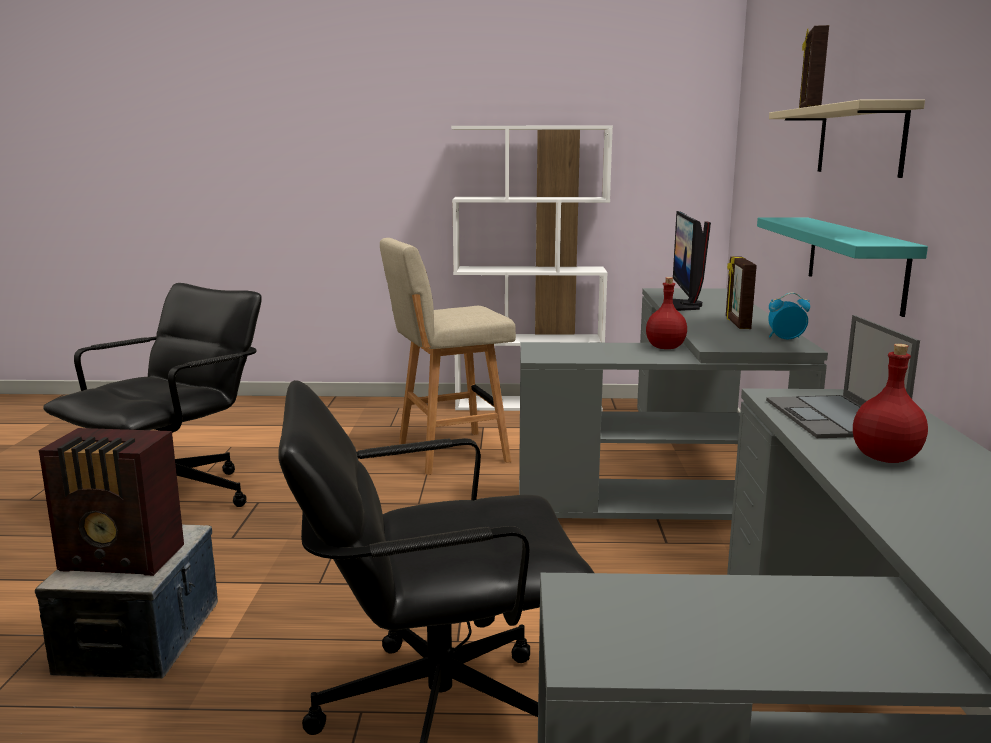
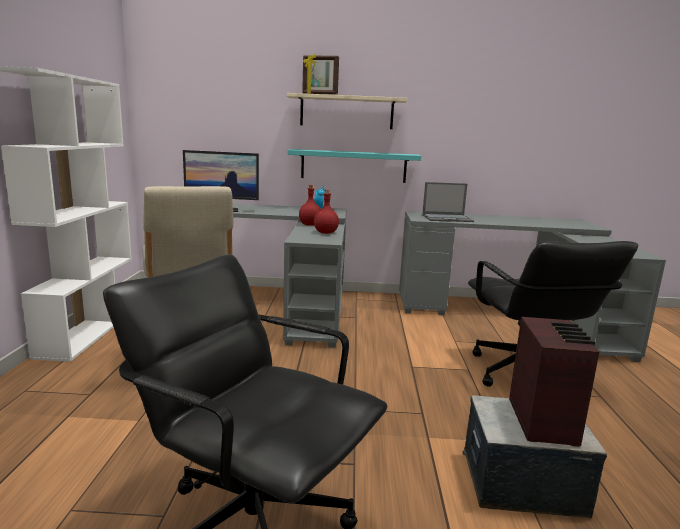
camera: 90 degrees left, 0 degrees up
picture frame [726,257,757,329] -> none
red bottle [853,344,928,463] -> red bottle moved to [314,190,339,234]

